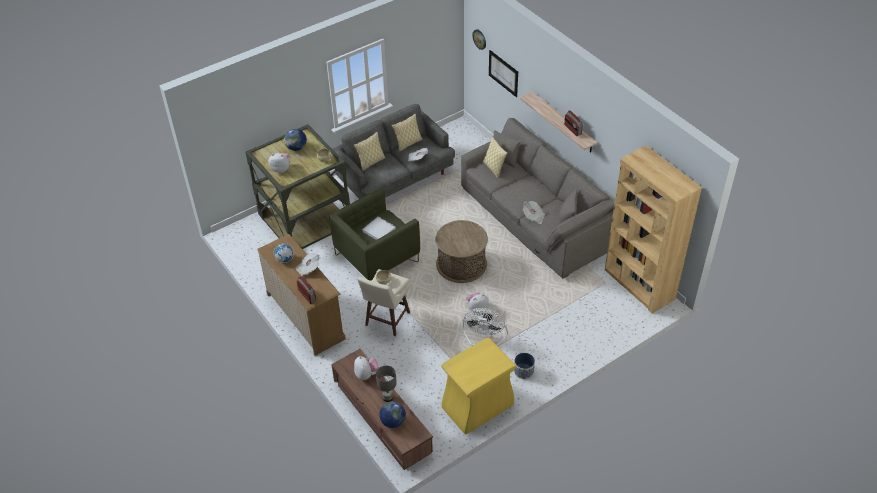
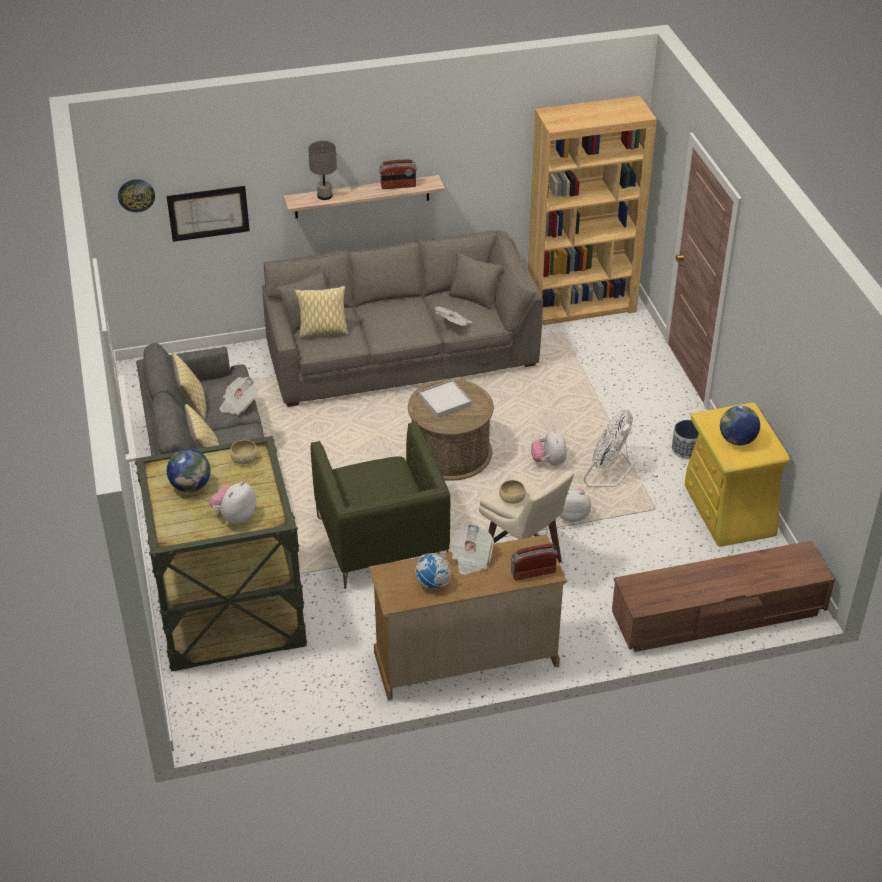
camera: 70 degrees left, 5 degrees down
plush toy [354,356,379,380] -> plush toy moved to [560,488,591,522]
white tray [362,216,396,240] -> white tray moved to [419,380,472,418]
grey table lamp [376,366,397,402] -> grey table lamp moved to [308,141,337,200]
globe [379,401,406,428] -> globe moved to [720,406,760,445]

